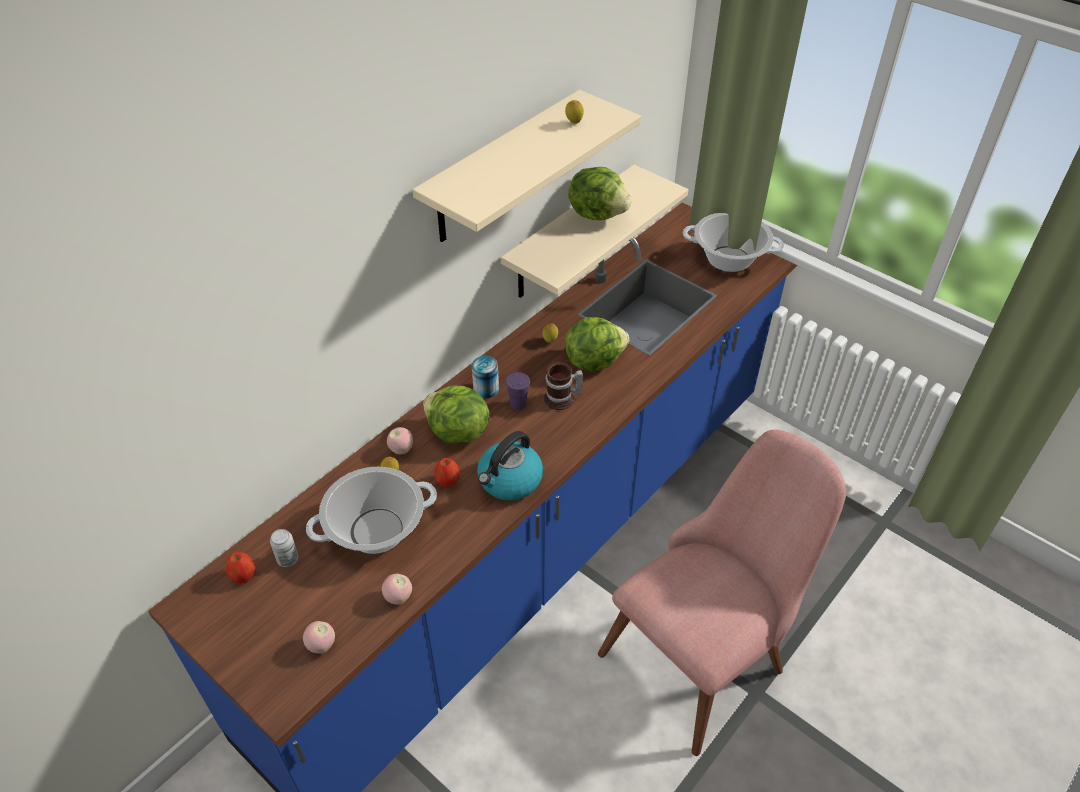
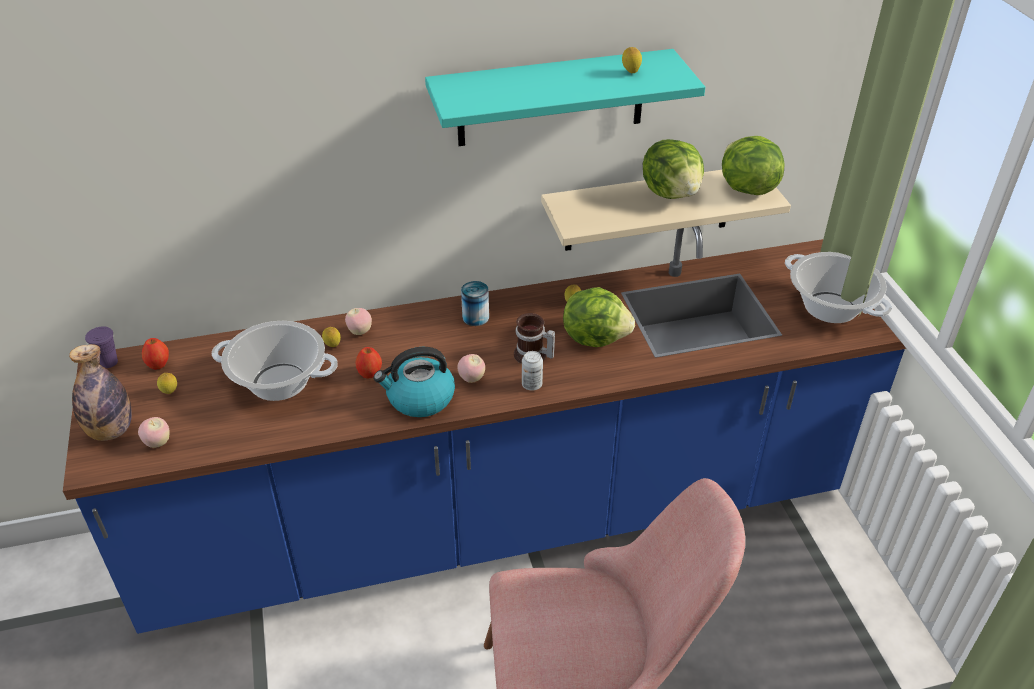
camera: 35 degrees right, 5 degrees down
can [270,529,299,567] -> can moved to [522,351,543,391]
apple [382,574,412,605] -> apple moved to [458,354,485,383]
beige shelf [412,90,641,242] -> turquoise shelf [425,49,705,146]
lettuce [423,385,490,443] -> lettuce moved to [722,136,785,195]
purple cup [506,372,530,410] -> purple cup moved to [85,326,118,368]
none -> bottle [69,344,132,441]
none -> lemon [157,373,177,394]

